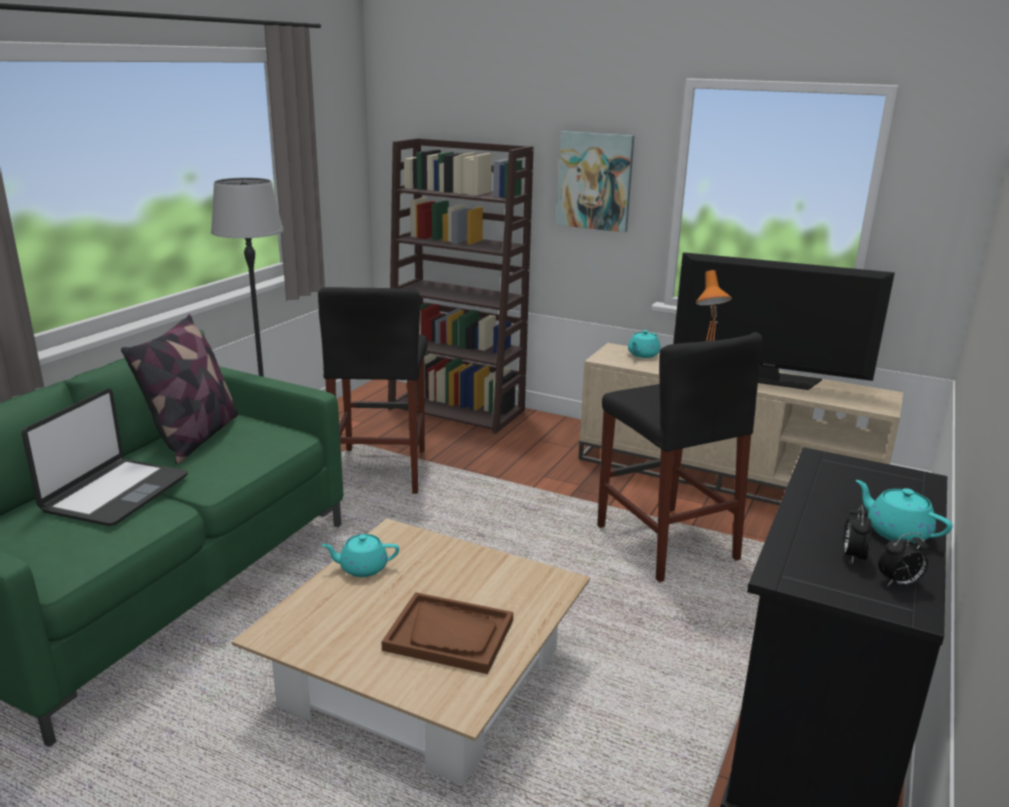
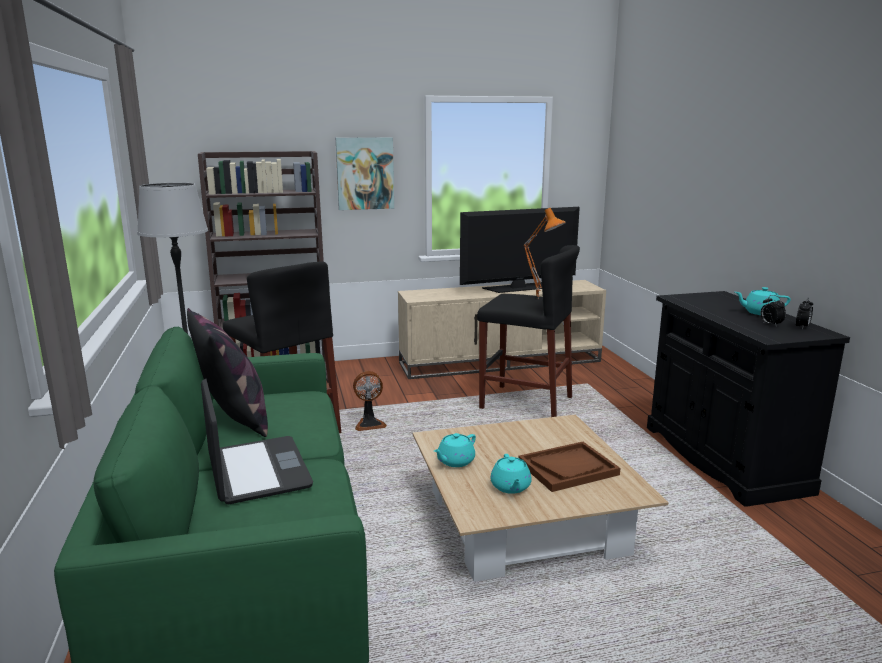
camera: 40 degrees left, 5 degrees down
turquoise teapot [628,330,661,358] -> turquoise teapot moved to [490,454,531,494]
none -> fan [353,371,387,431]

